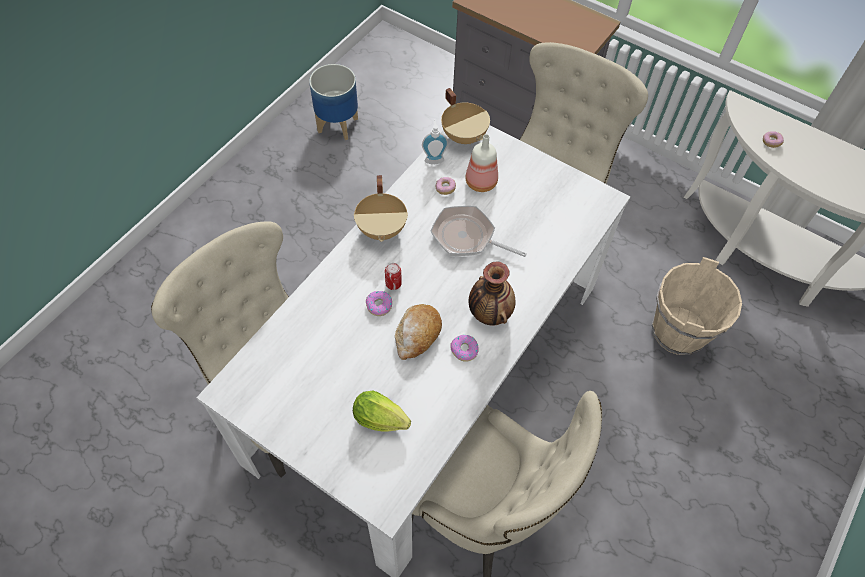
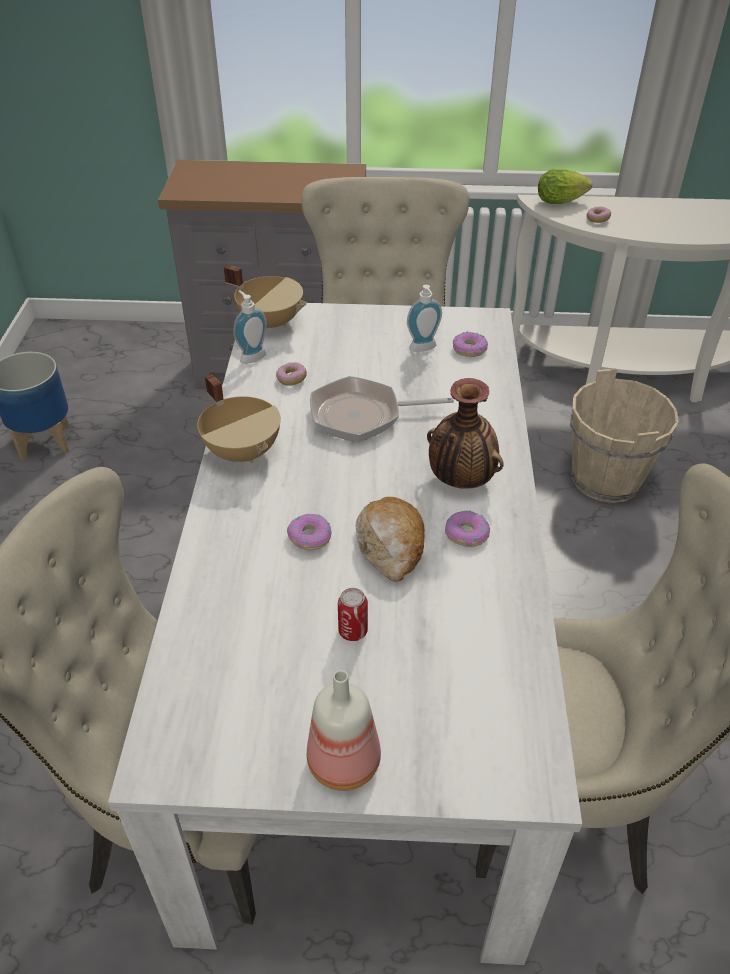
camera: 30 degrees left, 15 degrees down
lettuce [353,391,411,431] -> lettuce moved to [538,169,592,204]
can [385,263,402,290] -> can moved to [338,588,368,641]
bottle [465,134,498,192] -> bottle moved to [307,670,381,791]
none -> soap dispenser [407,285,442,352]
none -> donut [453,332,488,357]

